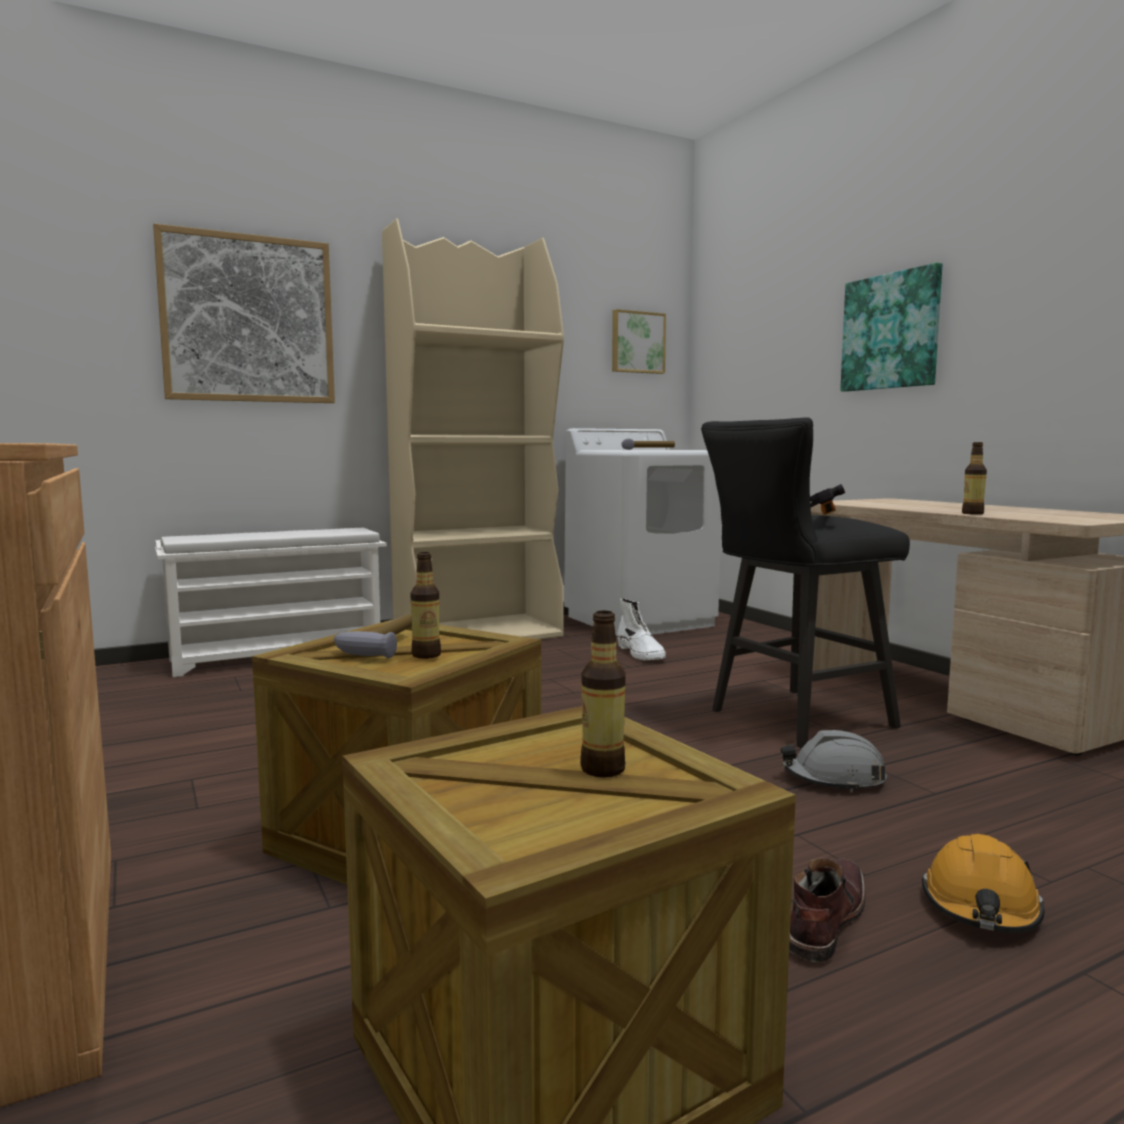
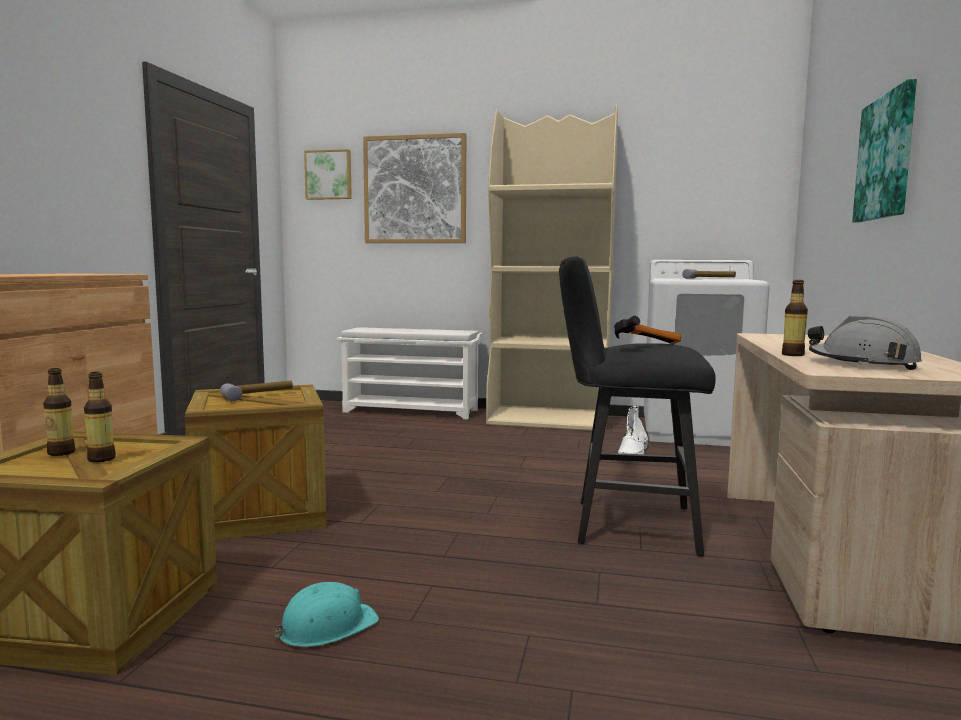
camera: 40 degrees right, 0 degrees up
bottle [411,552,441,659] -> bottle moved to [43,368,75,456]
picture [612,309,666,374] -> picture moved to [304,149,352,200]
grey hard hat [781,730,887,792] -> grey hard hat moved to [808,315,922,370]
brown boot [789,858,866,963] -> turquoise hard hat [274,582,379,647]
orange hard hat [922,834,1044,933] -> none

